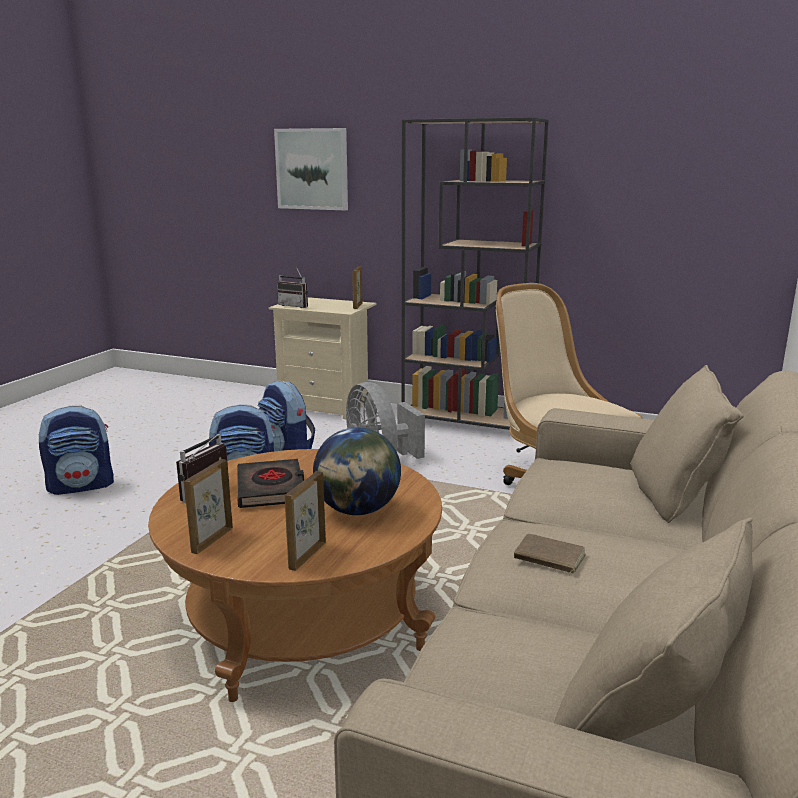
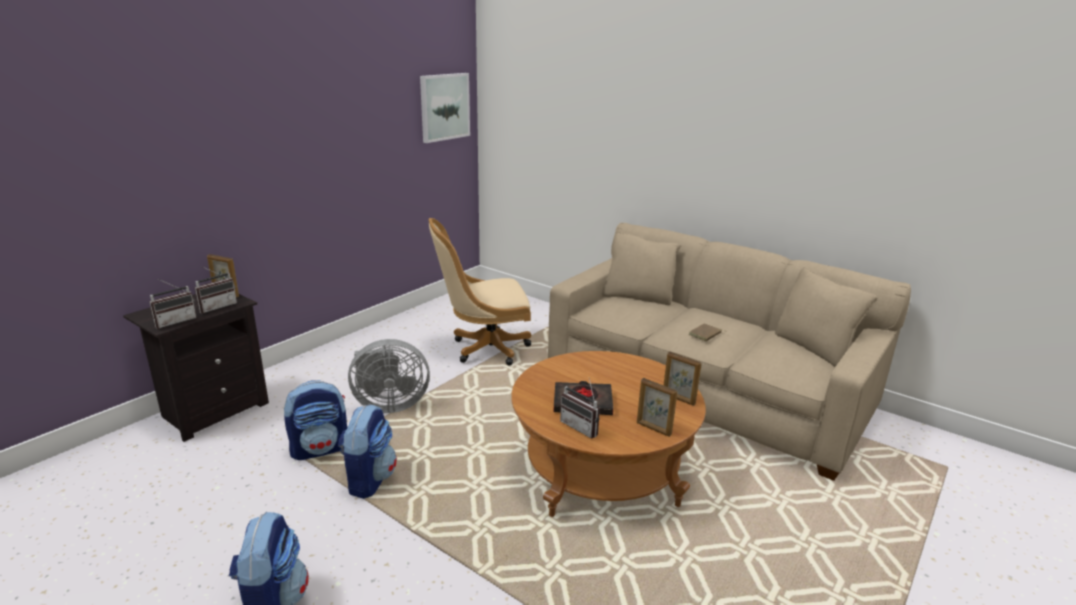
camera: 75 degrees left, 5 degrees up
beige nightstand [269,297,377,419] -> black nightstand [123,294,269,442]
picture [274,128,348,210] -> picture moved to [420,73,470,143]
globe [313,427,401,515] -> none
bookcase [402,117,549,430] -> none
none -> radio [194,266,237,313]

